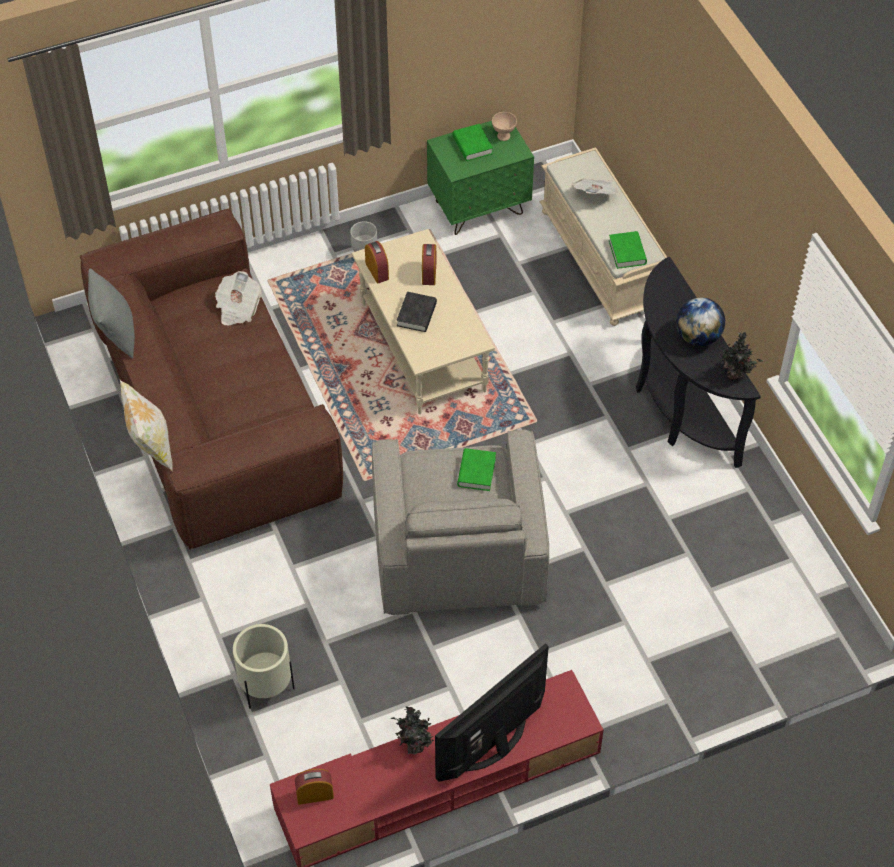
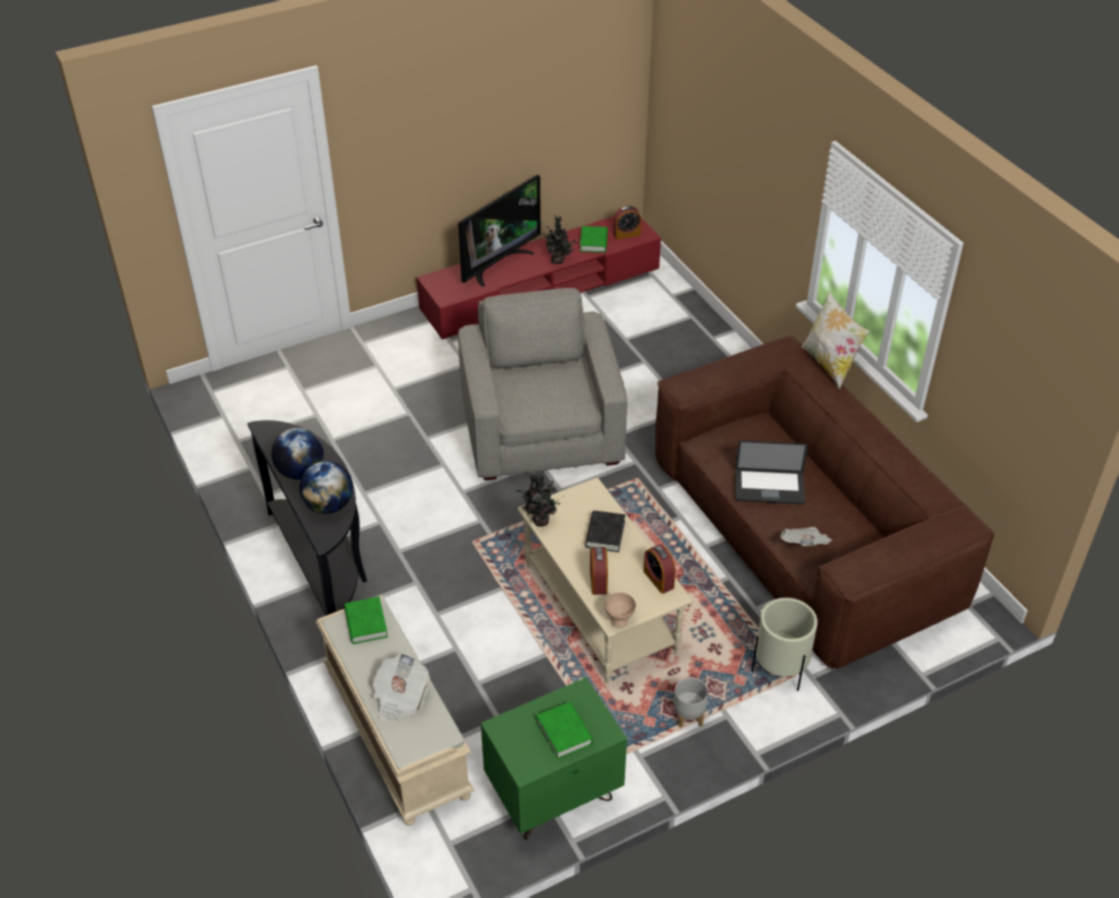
camera: 175 degrees right, 10 degrees down
grey pillow [88,269,135,358] -> none
beige planter [233,624,295,708] -> beige planter moved to [752,598,818,691]
green book [457,448,496,491] -> green book moved to [580,226,608,253]
beige bowl [492,112,517,141] -> beige bowl moved to [605,592,636,628]
potted plant [717,332,764,381] -> potted plant moved to [516,473,561,526]
none -> globe [299,461,353,514]
none -> laptop [735,440,808,504]

